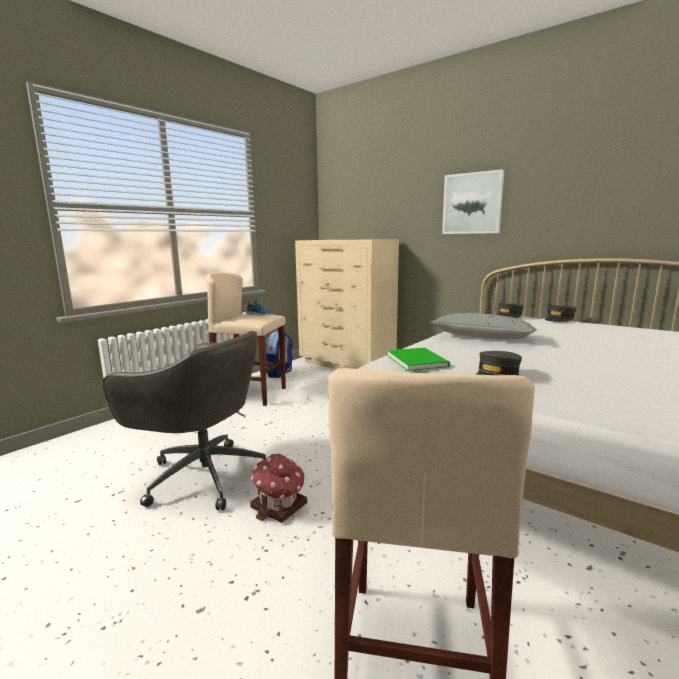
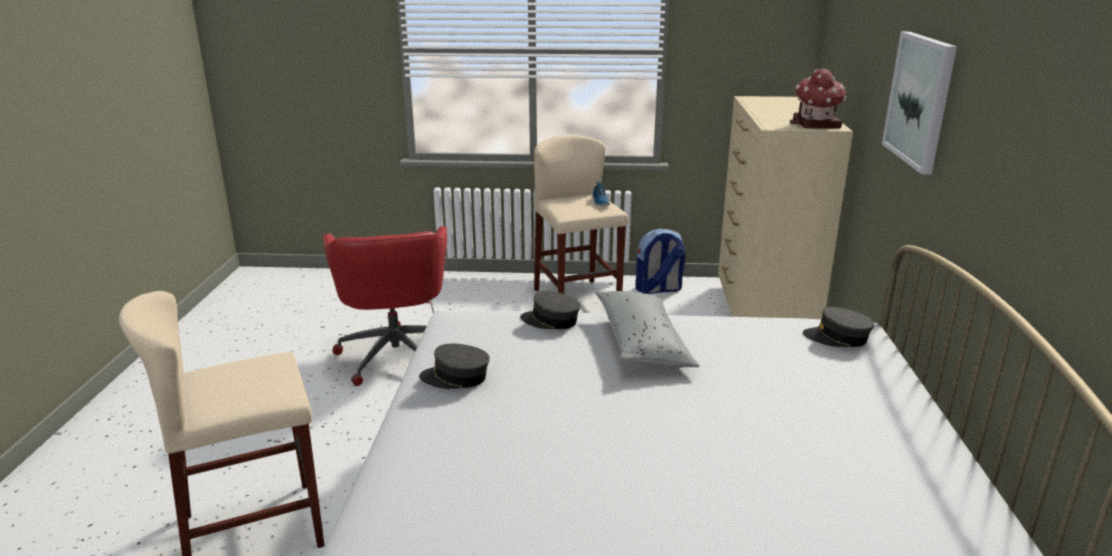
camera: 55 degrees right, 10 degrees up
grey office chair [103,331,266,510] -> red office chair [323,226,447,386]
toy house [250,454,307,523] -> toy house moved to [790,68,847,128]
green book [387,347,450,371] -> none
grey cap [545,305,577,322] -> grey cap moved to [520,291,581,329]

